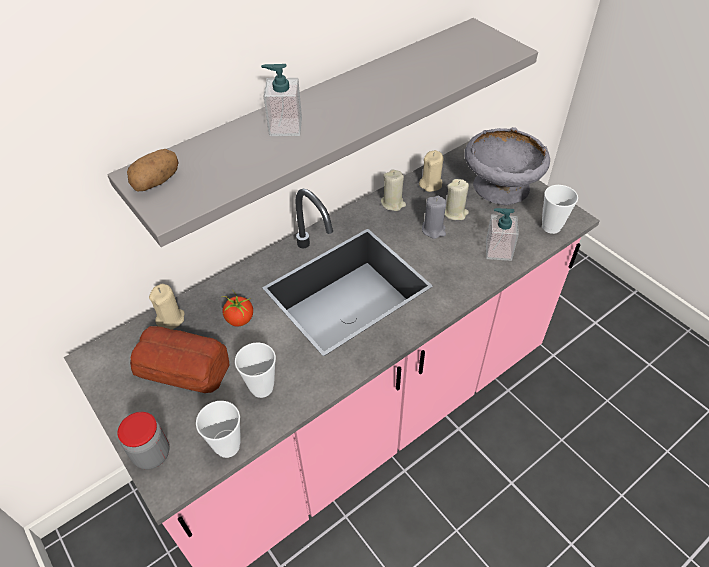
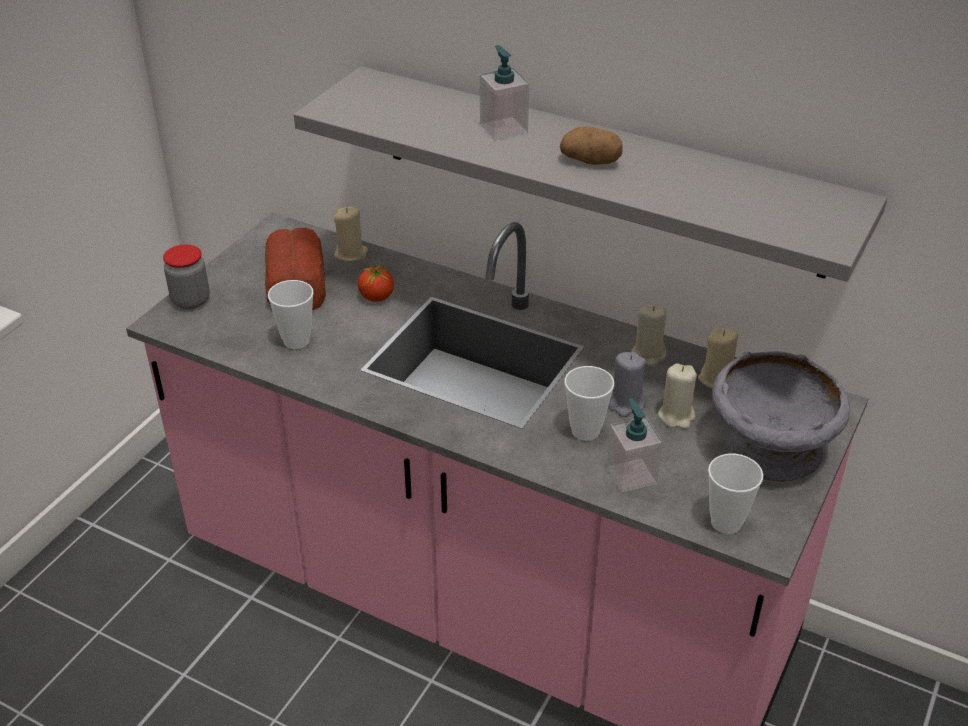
camera: 65 degrees right, 10 degrees down
potato [127,149,179,191] -> potato moved to [560,127,623,165]
cup [196,401,241,458] -> cup moved to [564,366,614,441]

